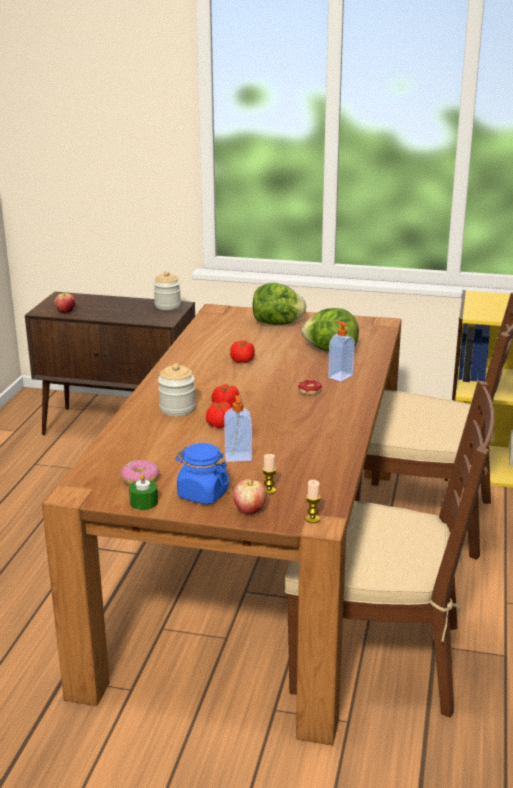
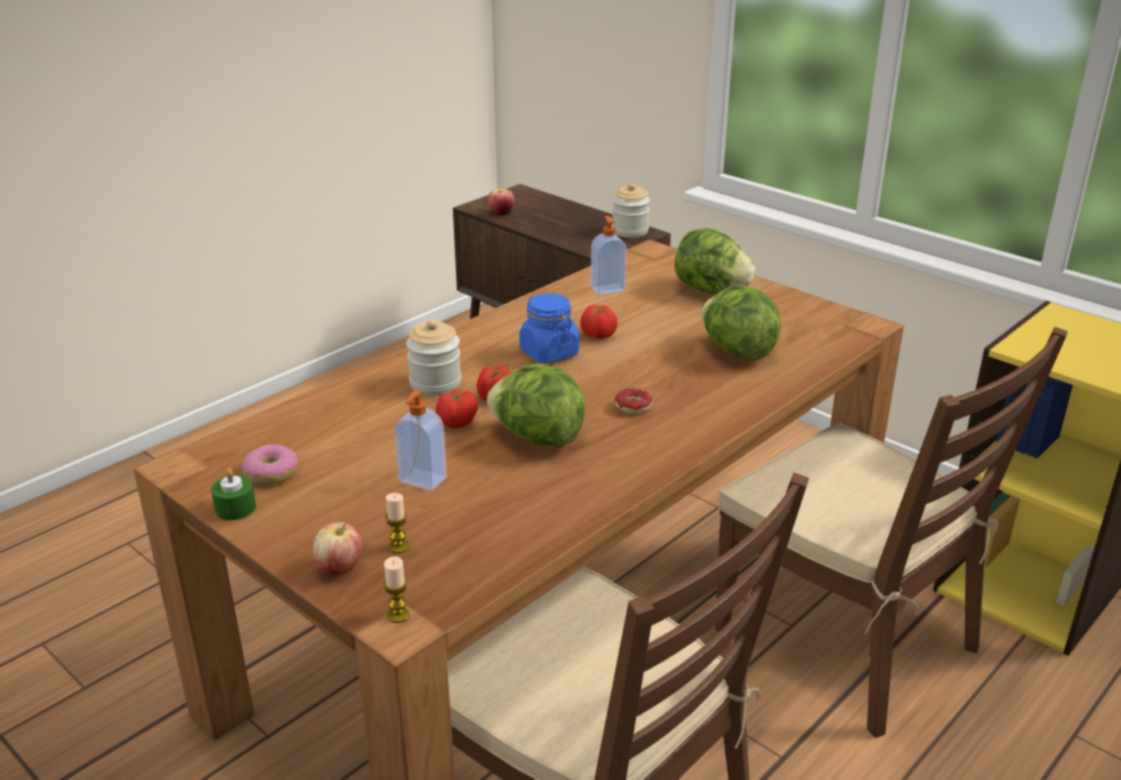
camera: 30 degrees right, 5 degrees up
blue jar [176,443,229,504] -> blue jar moved to [519,293,579,364]
soap dispenser [328,321,355,381] -> soap dispenser moved to [591,216,627,295]
none -> lettuce [487,364,585,448]

